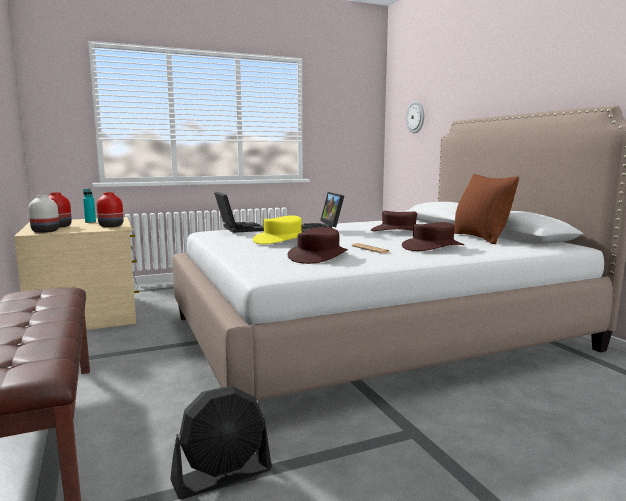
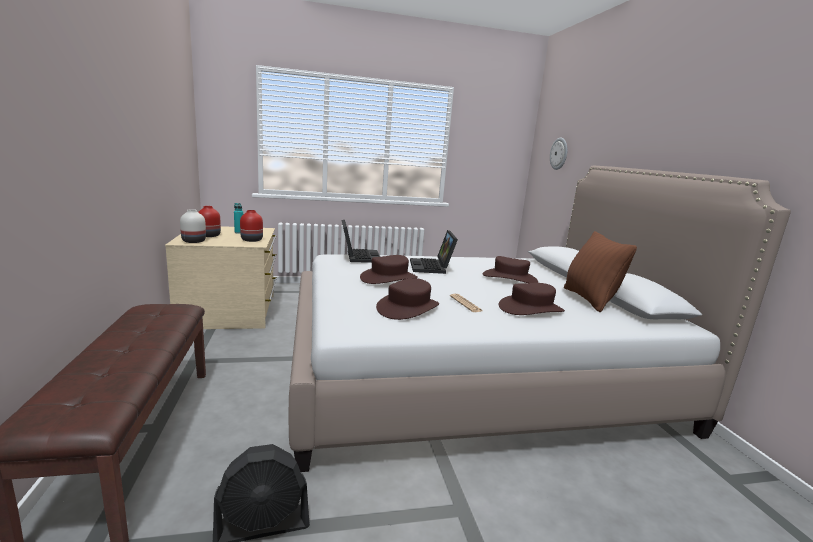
camera: 10 degrees right, 5 degrees up
yellow hat [253,215,302,244] -> brown hat [360,255,418,284]

